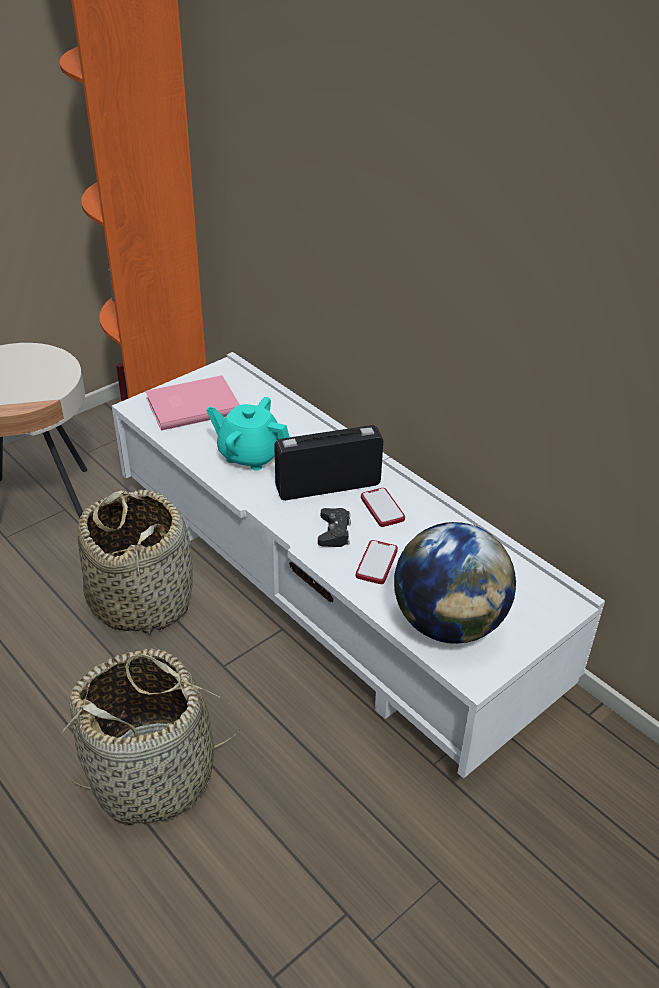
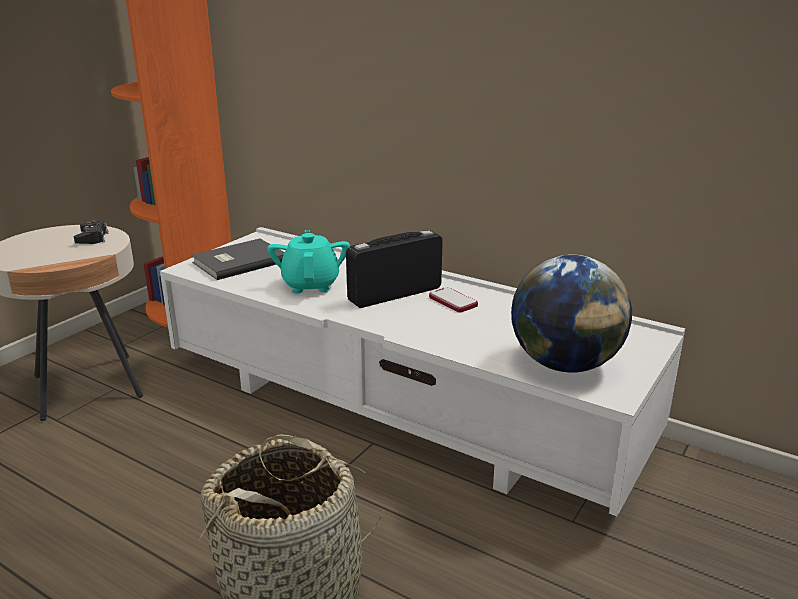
camera: 15 degrees left, 15 degrees down
basket [78,489,193,635] -> none
pink book [145,375,240,431] -> grey book [191,238,284,280]
turquoise teapot [206,397,290,471] -> turquoise teapot turned 75 degrees clockwise [267,230,350,293]
black game controller [318,508,351,547] -> black game controller moved to [74,220,109,244]
phone [356,540,398,584] -> none

